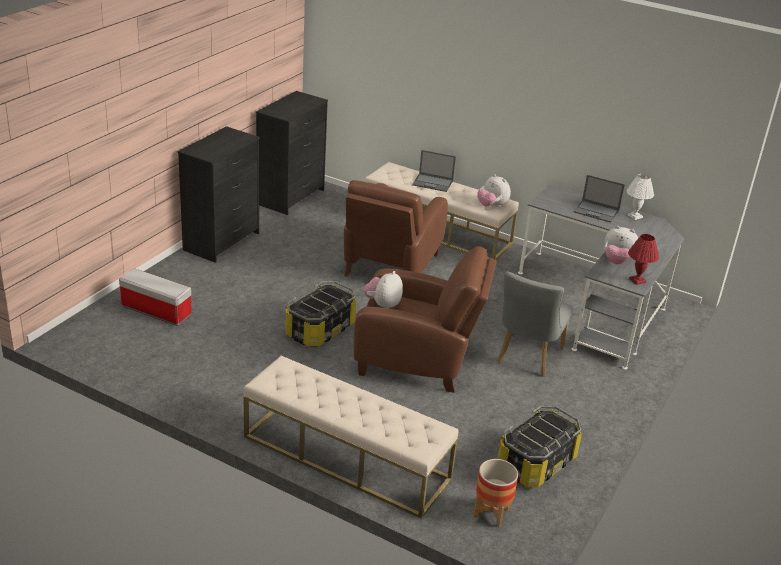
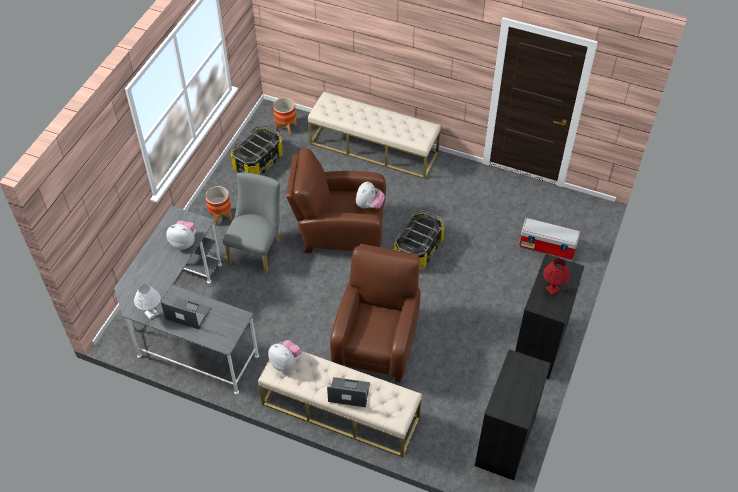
camera: 175 degrees right, 20 degrees up
red table lamp [628,234,659,285] -> red table lamp moved to [543,259,570,295]
none -> planter [205,186,232,226]

